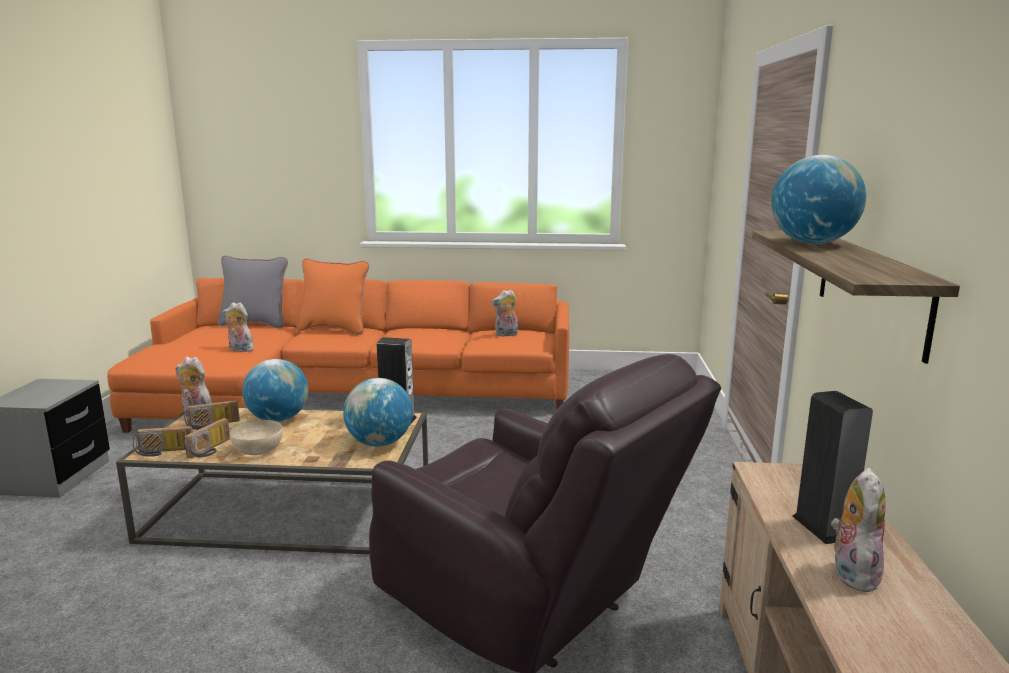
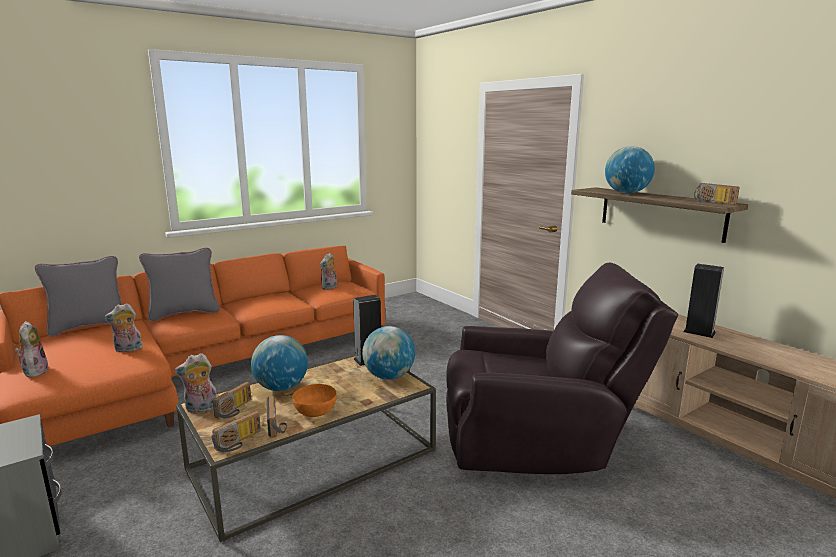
camera: 40 degrees left, 0 degrees up
beige bowl [230,420,283,455] -> orange bowl [293,384,337,417]
orange pillow [296,258,369,335] -> grey pillow [139,248,220,322]
plush toy [831,468,885,592] -> plush toy moved to [15,321,49,377]
none -> radio [694,183,740,205]

